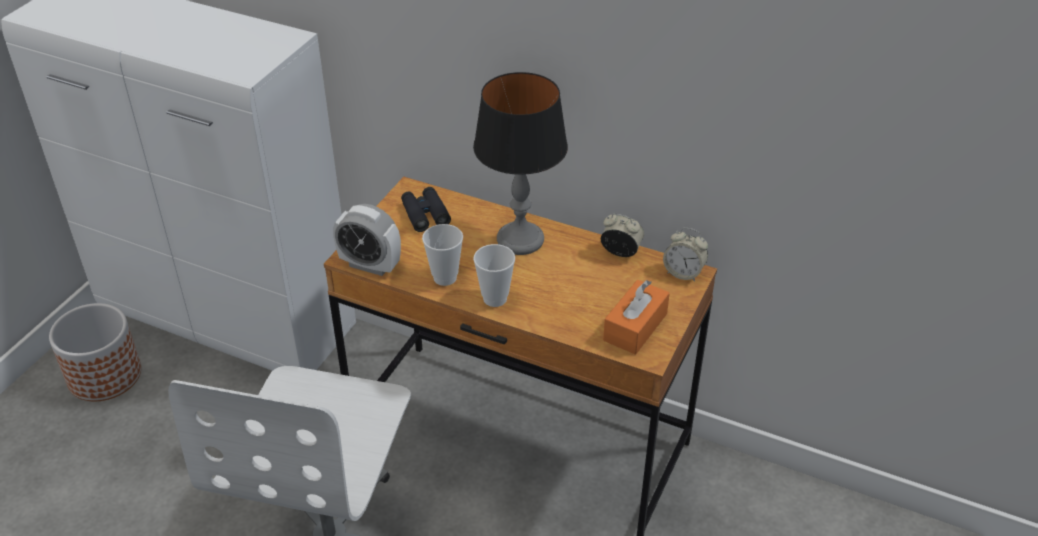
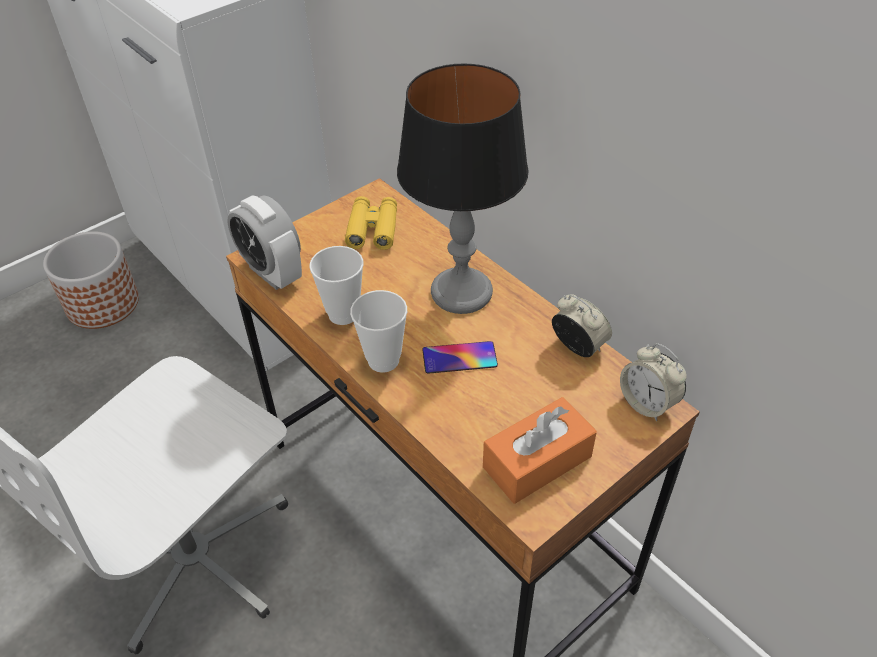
camera: 25 degrees right, 5 degrees up
black binoculars [401,187,451,232] -> yellow binoculars [345,196,397,250]
none -> phone [422,341,498,374]

